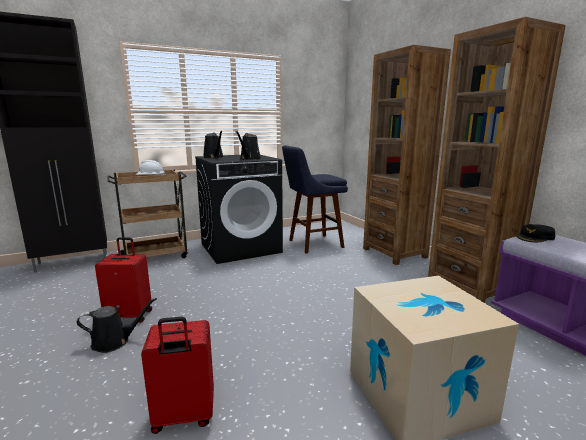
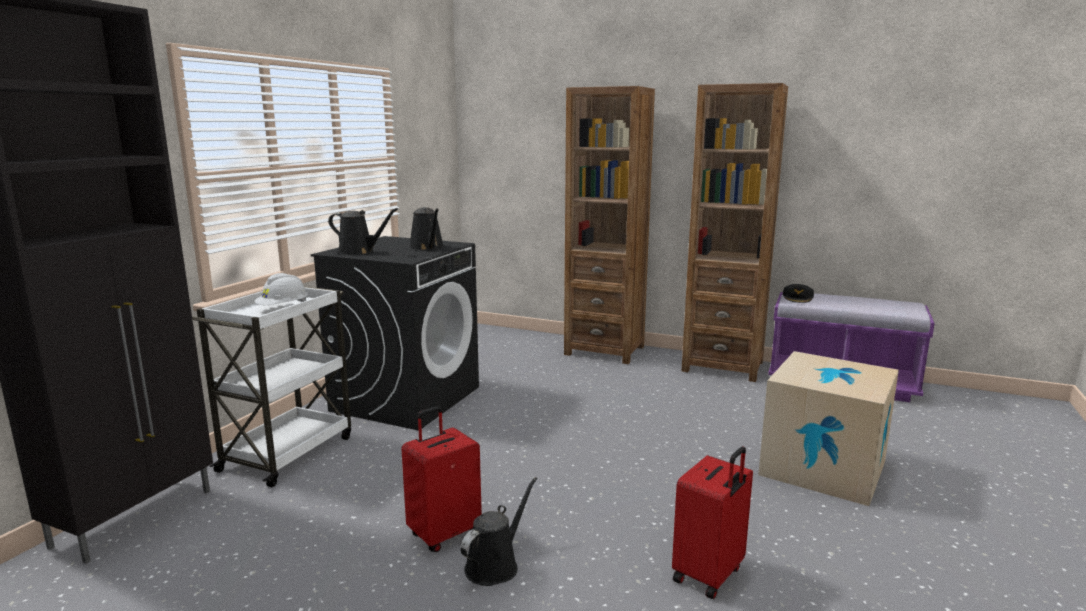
camera: 40 degrees left, 0 degrees up
brown cart [107,169,188,258] -> white cart [192,286,351,487]
blue stool [282,146,348,253] -> none

